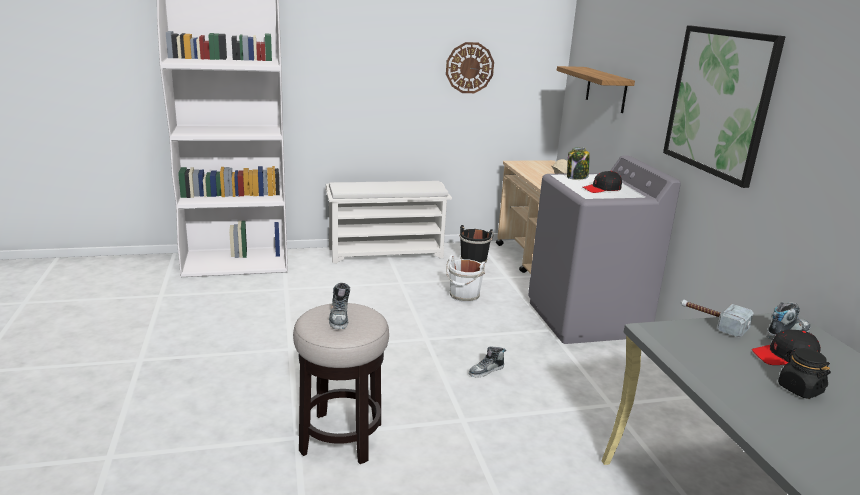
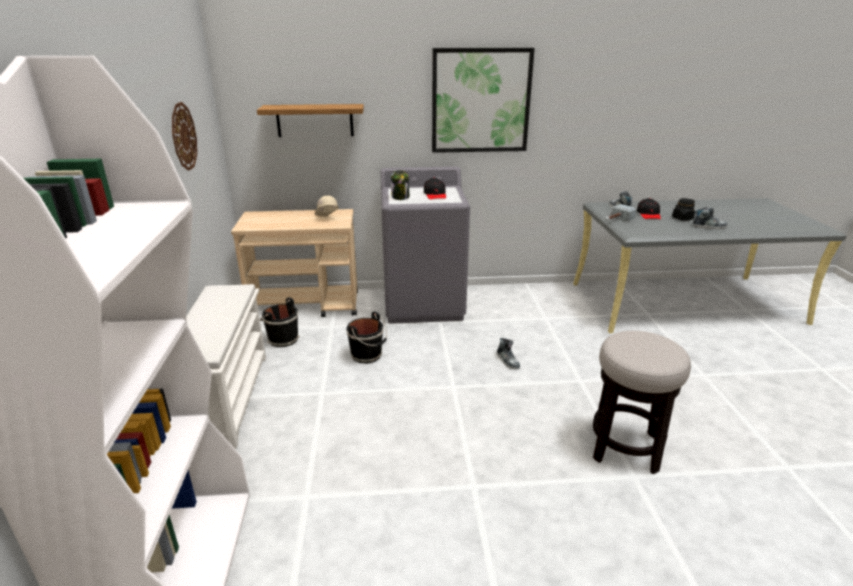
camera: 80 degrees left, 5 degrees up
shoe [329,283,350,329] -> shoe moved to [692,207,727,229]
white bucket [446,255,486,302] -> black bucket [346,312,387,364]

